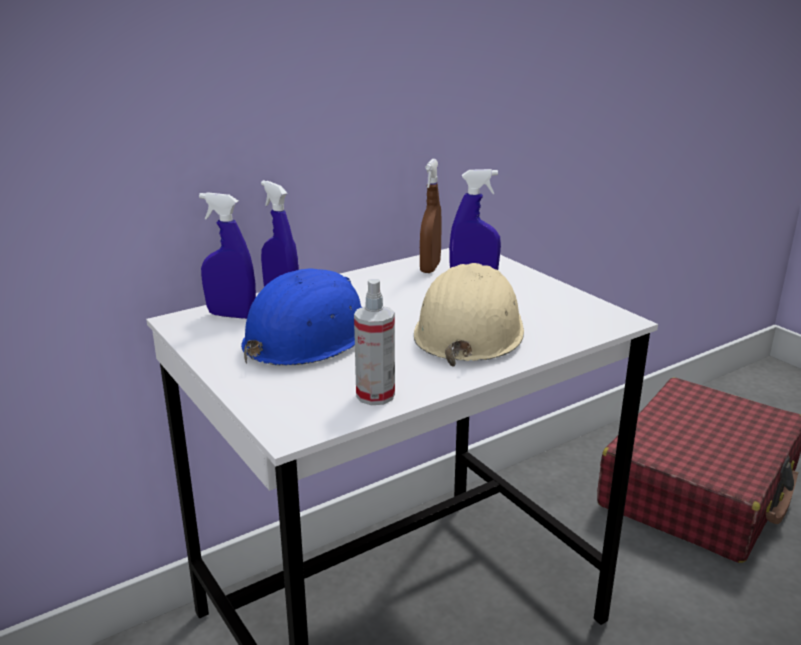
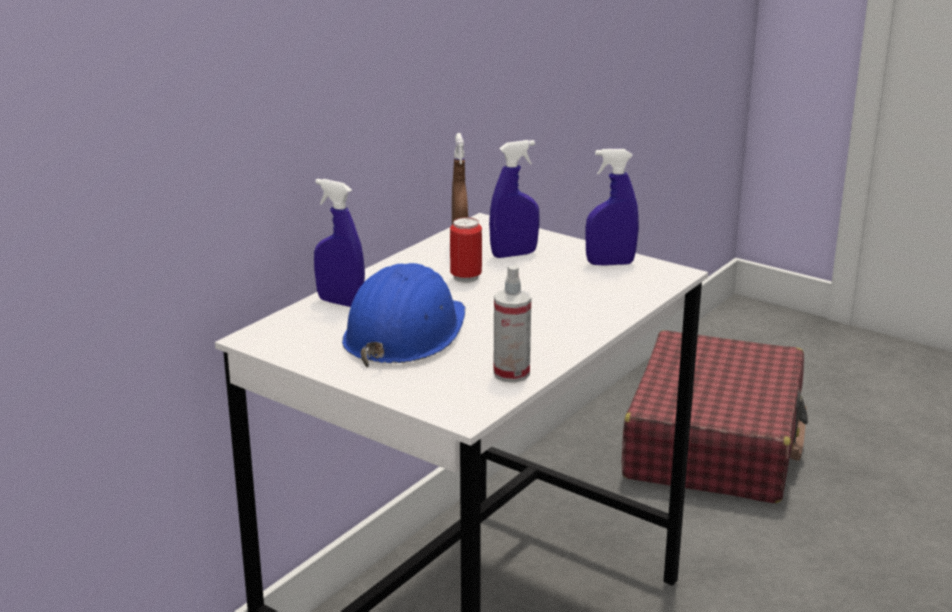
camera: 20 degrees left, 0 degrees up
blue spray bottle [199,192,256,319] -> blue spray bottle moved to [585,149,639,266]
beige hard hat [414,263,524,367] -> none
none -> can [450,217,482,283]

